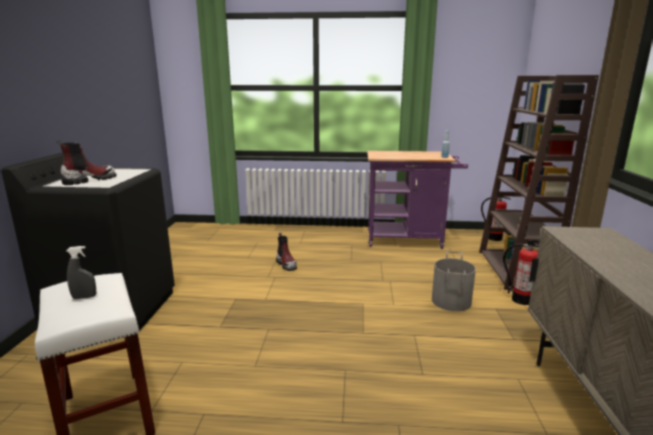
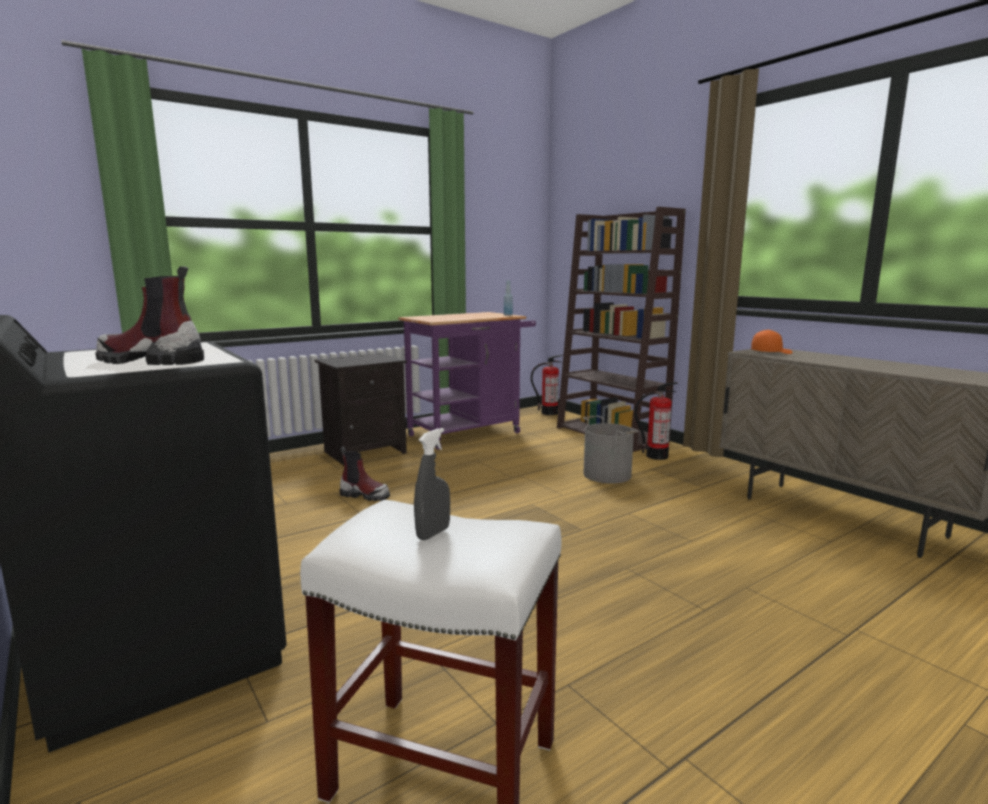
camera: 40 degrees left, 5 degrees down
boot [56,139,117,185] -> boot turned 90 degrees counterclockwise [95,266,204,365]
none -> black nightstand [315,353,407,465]
none -> orange cap [751,330,793,354]

